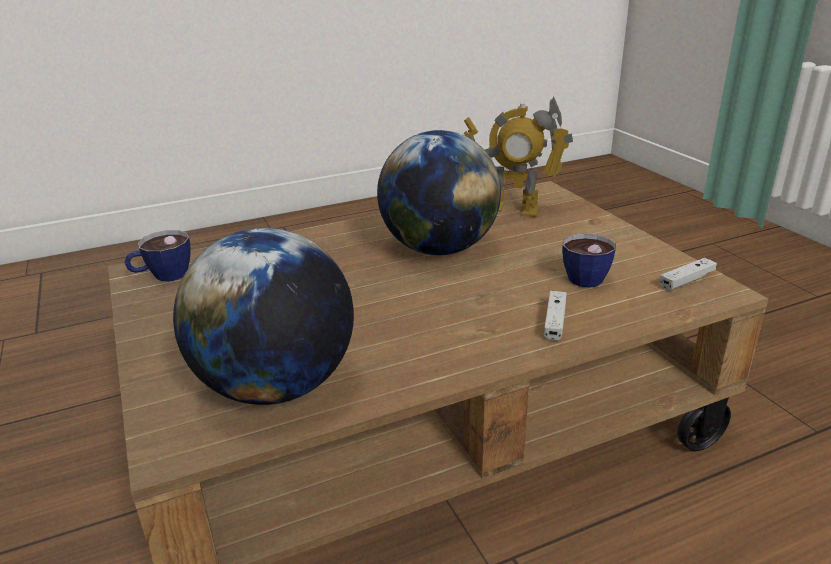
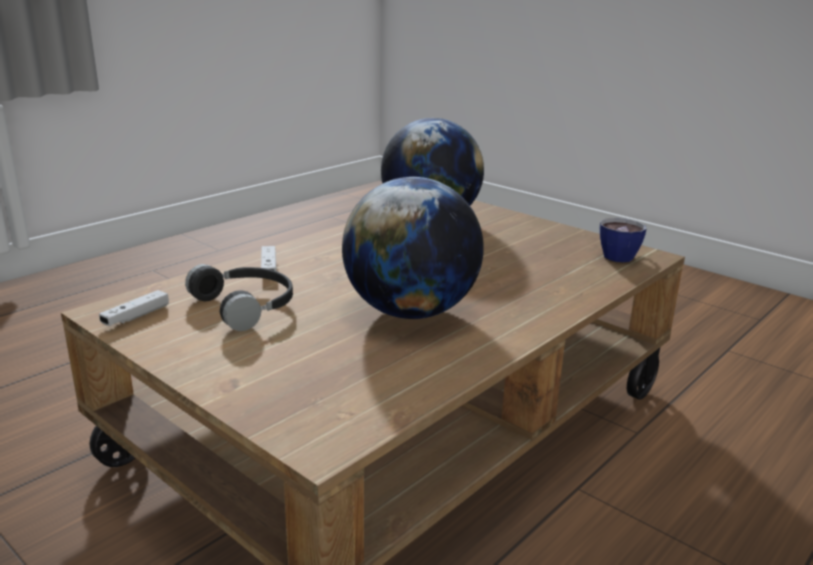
camera: 155 degrees right, 5 degrees down
toy robot [464,96,573,217] -> none
cup [562,234,616,287] -> black headphones [185,264,293,331]

